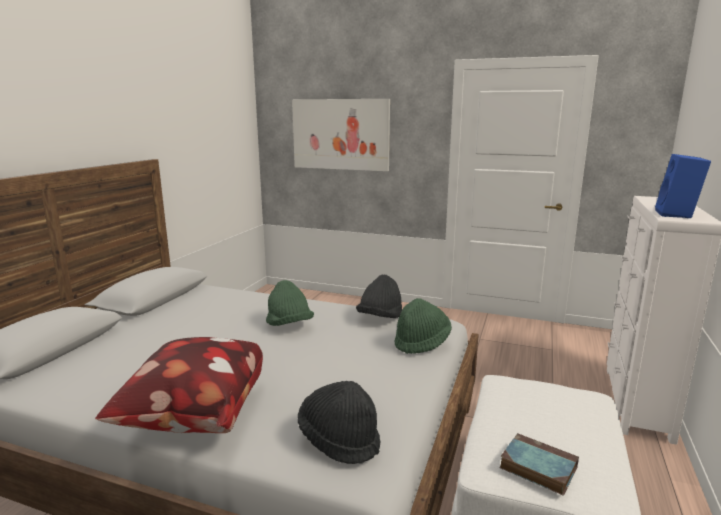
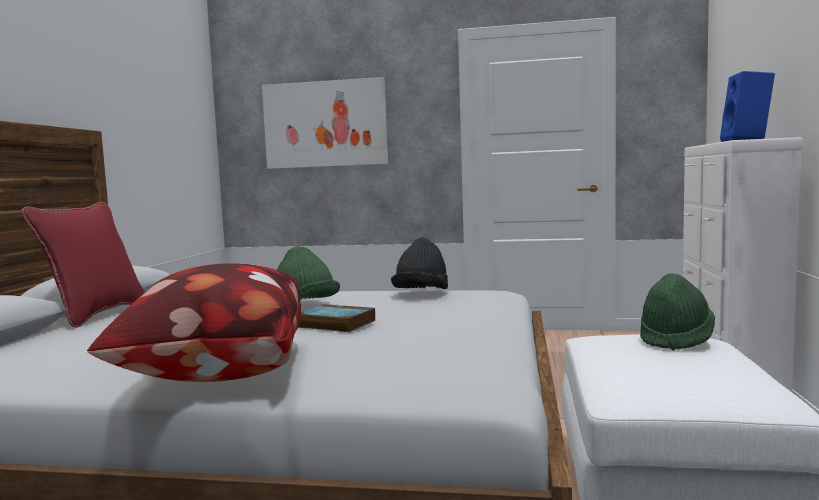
camera: 10 degrees left, 10 degrees down
black hat [298,381,381,464] -> none
green hat [394,298,452,354] -> green hat moved to [640,273,715,351]
book [499,433,579,496] -> book moved to [298,304,375,332]
none -> red pillow [21,202,145,328]

